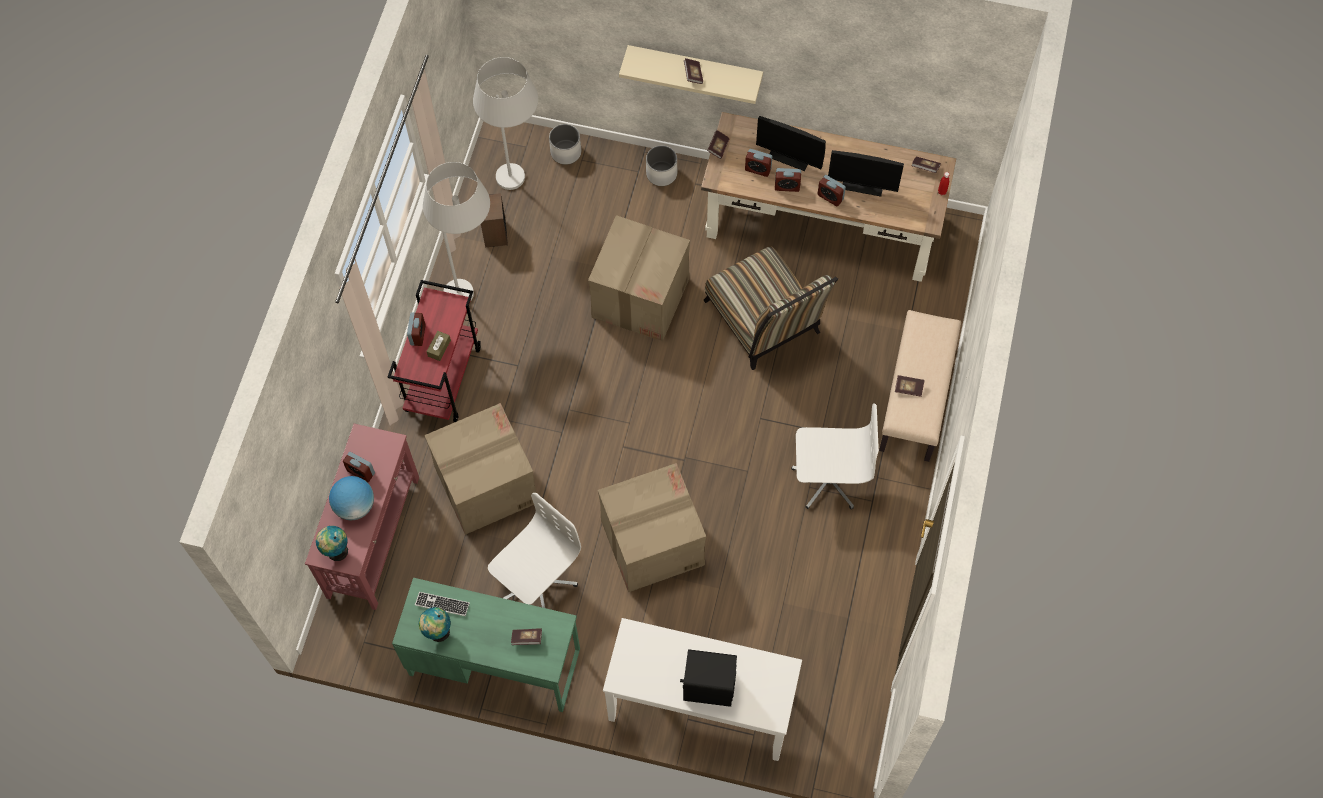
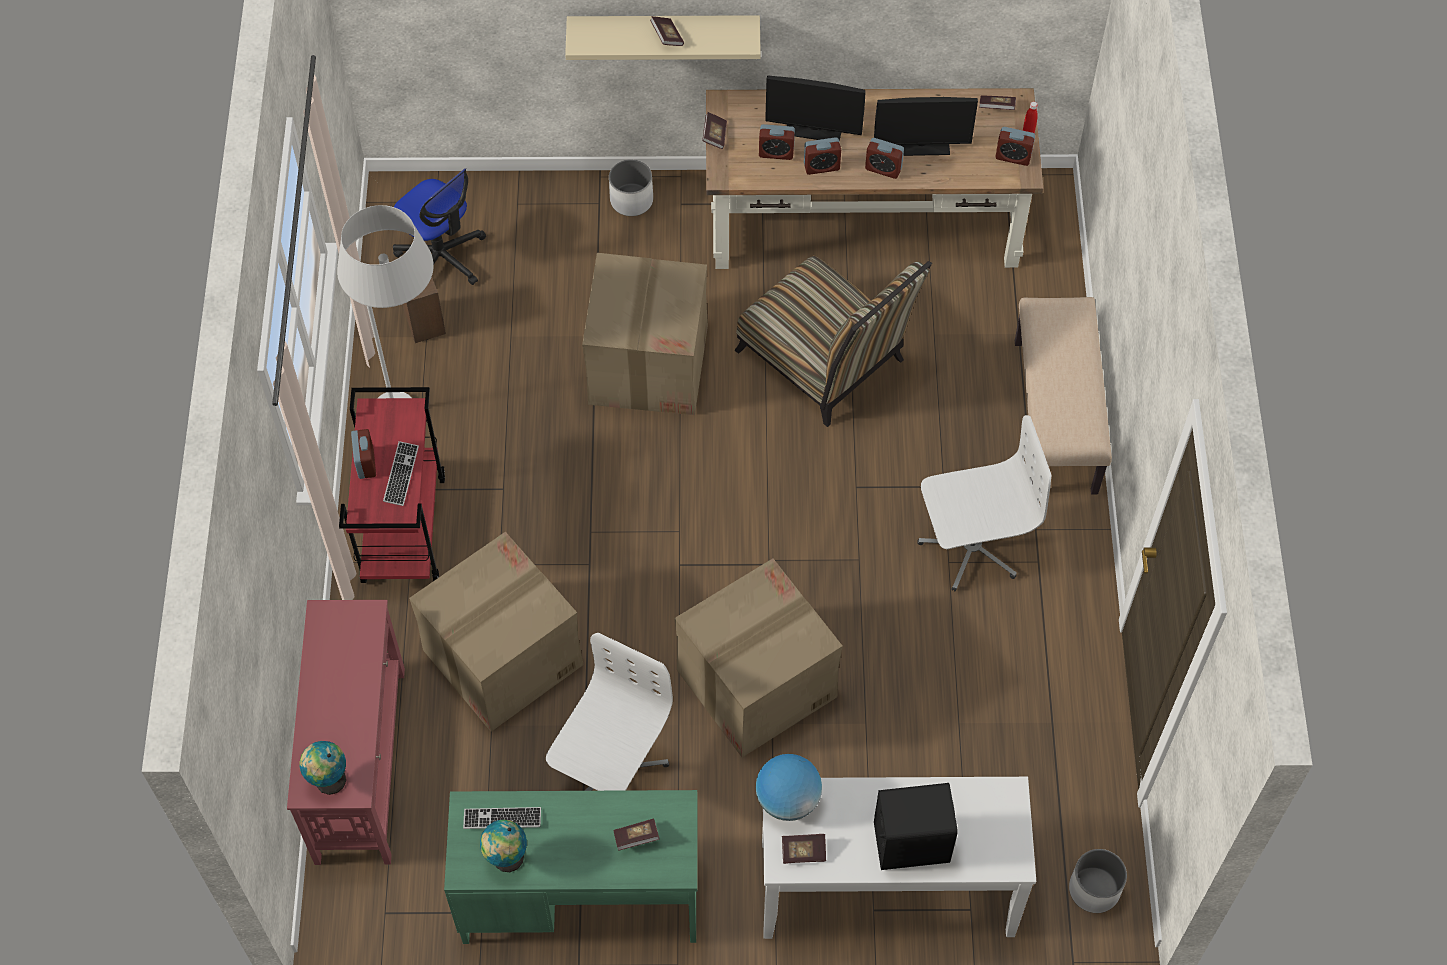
camera: 15 degrees left, 5 degrees down
globe [329,476,374,520] -> globe moved to [756,754,822,821]
alarm clock [343,452,375,482] -> alarm clock moved to [996,127,1035,166]
brown tissue box [426,331,451,361] -> keyboard [383,441,419,506]
white floor lamp [473,57,538,190] -> office chair [393,168,486,285]
white planter [549,124,581,165] -> white planter moved to [1069,849,1127,913]
book [895,375,924,397] -> book moved to [782,834,826,864]

